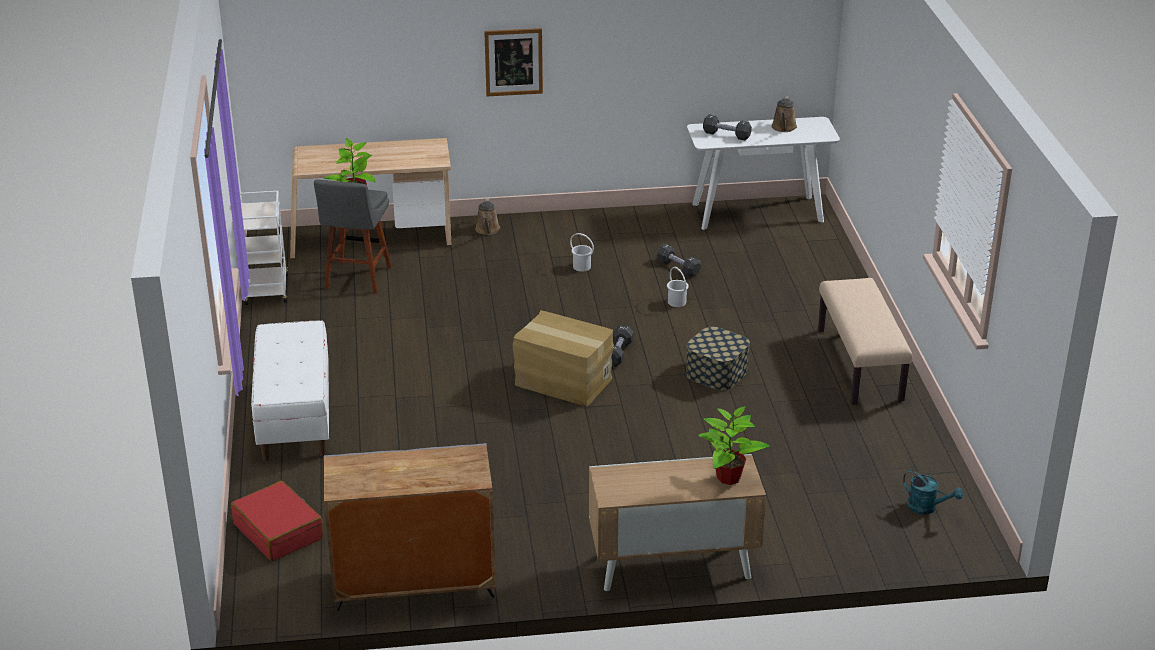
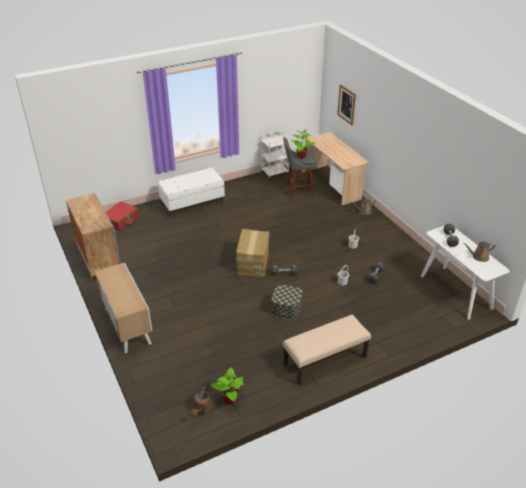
camera: 70 degrees right, 5 degrees up
picture [484,28,543,96] -> picture moved to [337,85,356,125]
potted plant [698,406,770,485] -> potted plant moved to [210,367,245,405]
turquoise watering can [903,470,963,515] -> brown watering can [191,387,211,416]

